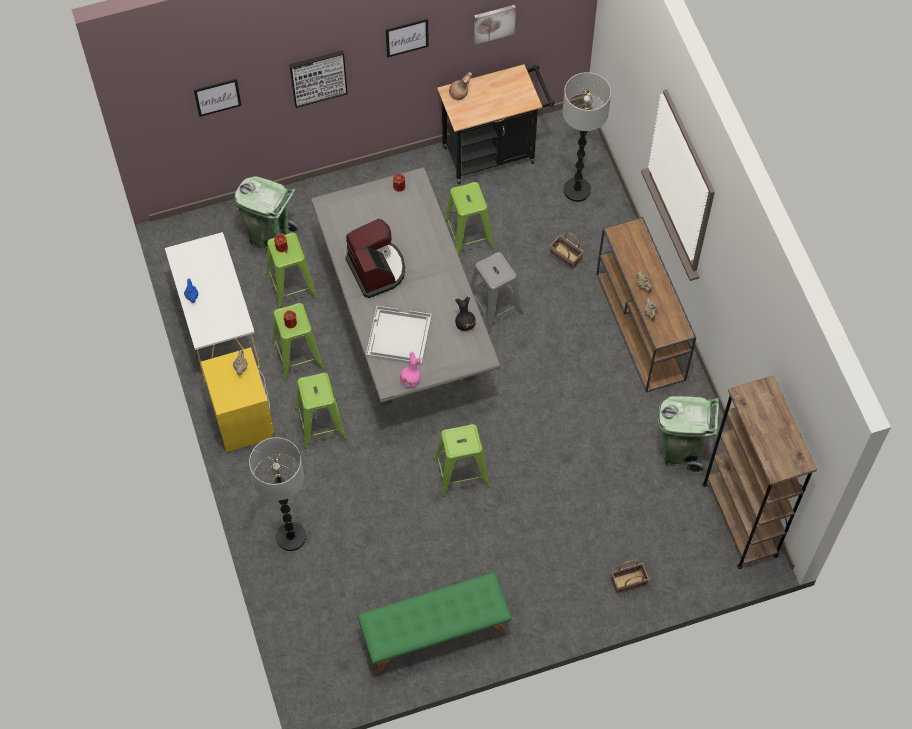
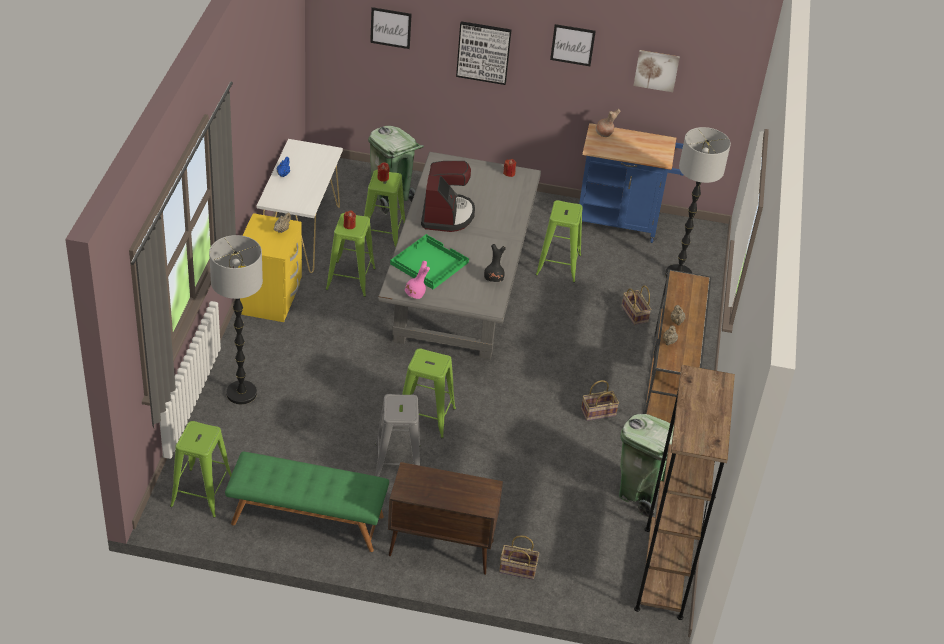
camera: 25 degrees right, 20 degrees down
green stool [295,373,347,449] -> green stool moved to [170,421,232,518]
white tray [366,306,432,365] -> green tray [390,234,469,289]
black cart [437,64,554,185] -> blue cart [579,123,683,243]
grey stool [470,252,524,332] -> grey stool moved to [375,394,421,477]
none -> brown cabinet [388,462,503,575]
none -> basket [581,380,619,421]

